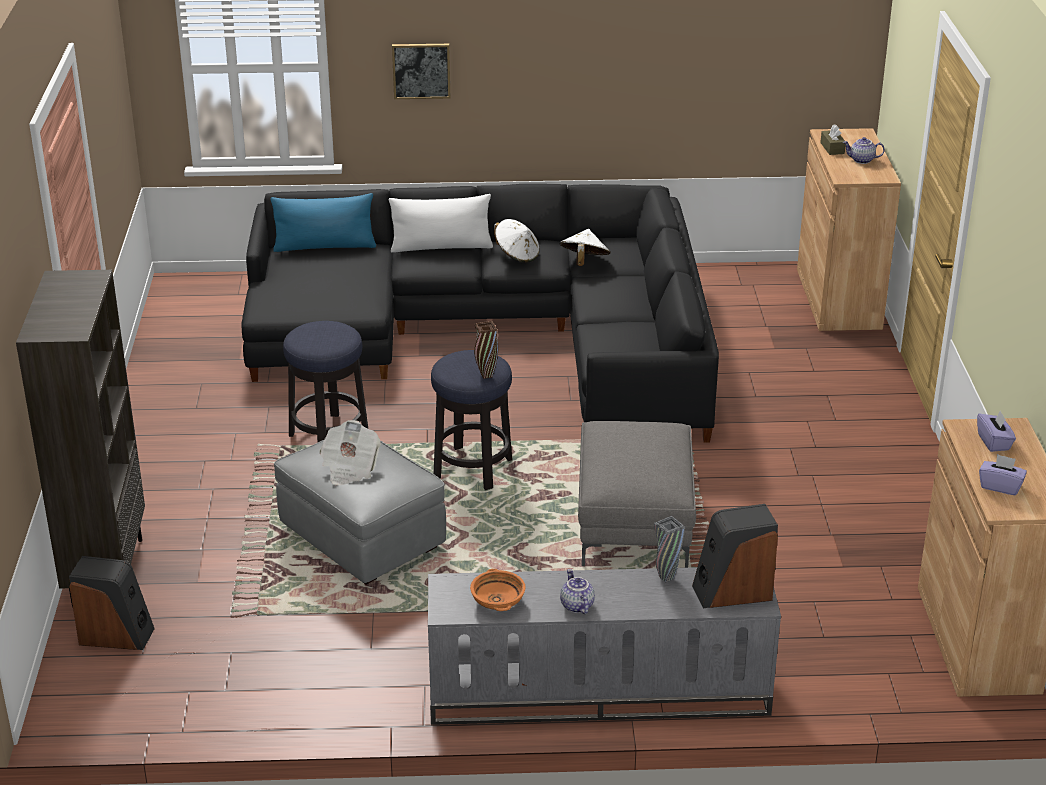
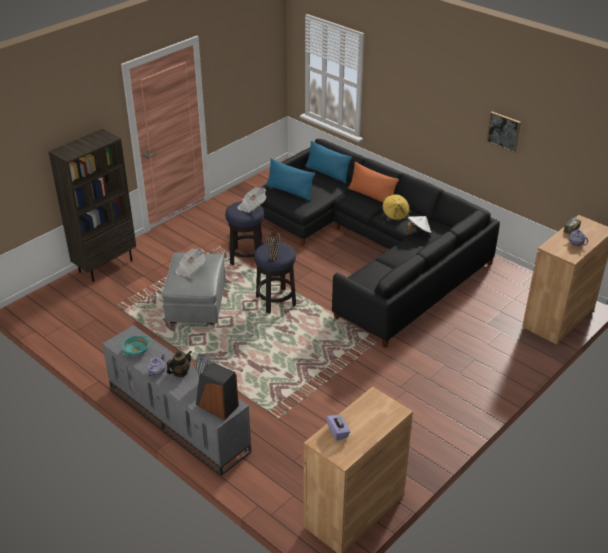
camera: 45 degrees right, 5 degrees up
speaker [69,556,155,650] -> none
white pillow [389,194,493,252] -> orange pillow [348,162,399,203]
picture [392,44,450,99] -> picture moved to [487,112,521,153]
orange bowl [470,569,526,611] -> turquoise bowl [122,336,149,356]
white hat [494,219,540,263] -> yellow hat [382,194,410,221]
grey ottoman [578,421,696,568] -> none
purple tissue box [977,410,1016,452] -> none
none -> teapot [167,350,192,377]
none -> newspaper [237,187,266,213]
none -> blue pillow [266,158,315,201]

